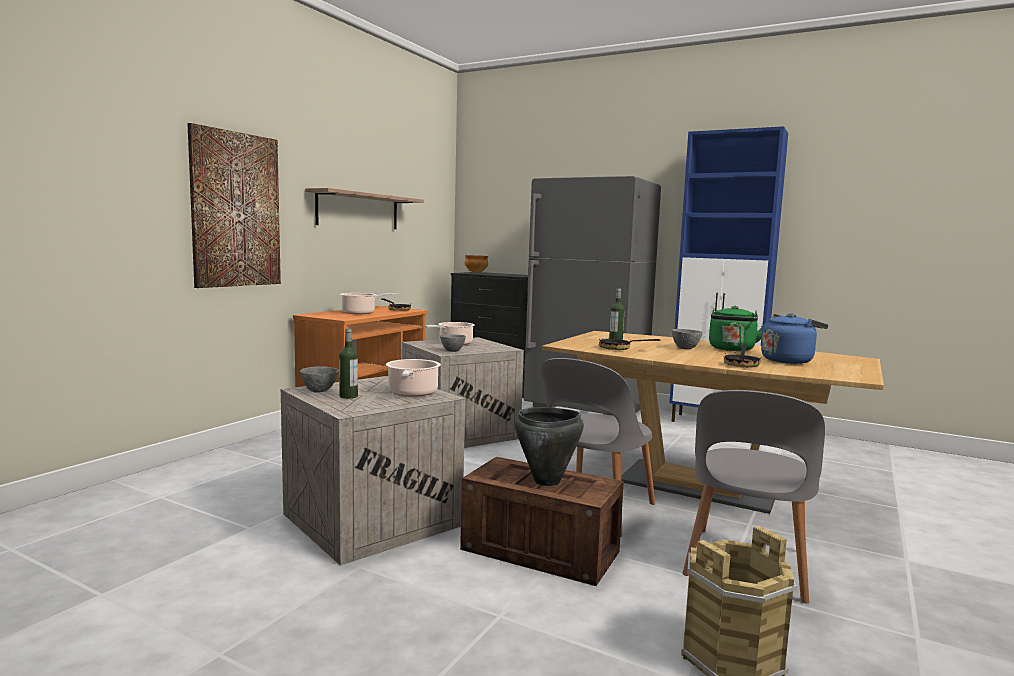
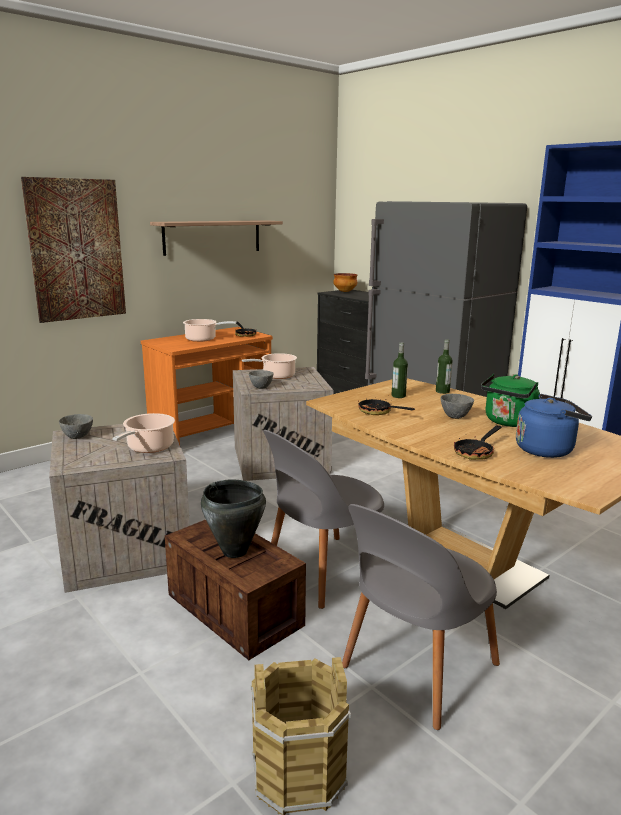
camera: 20 degrees right, 10 degrees up
bottle [339,328,358,399] -> bottle moved to [436,339,453,394]

